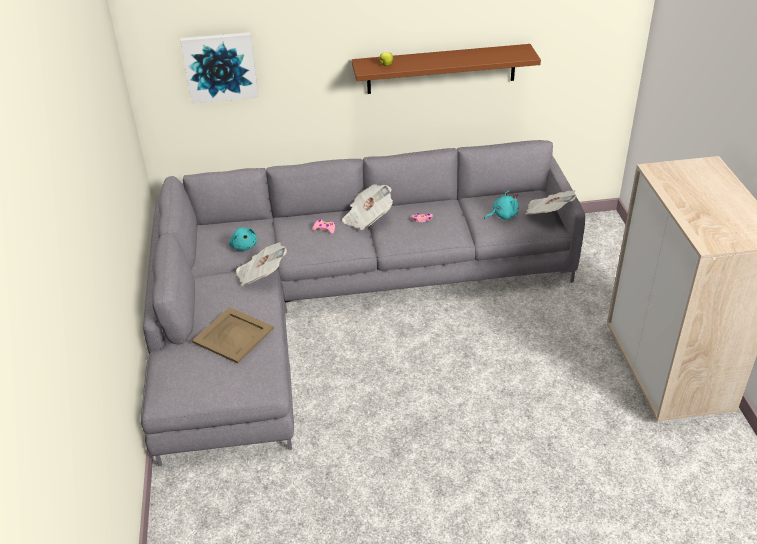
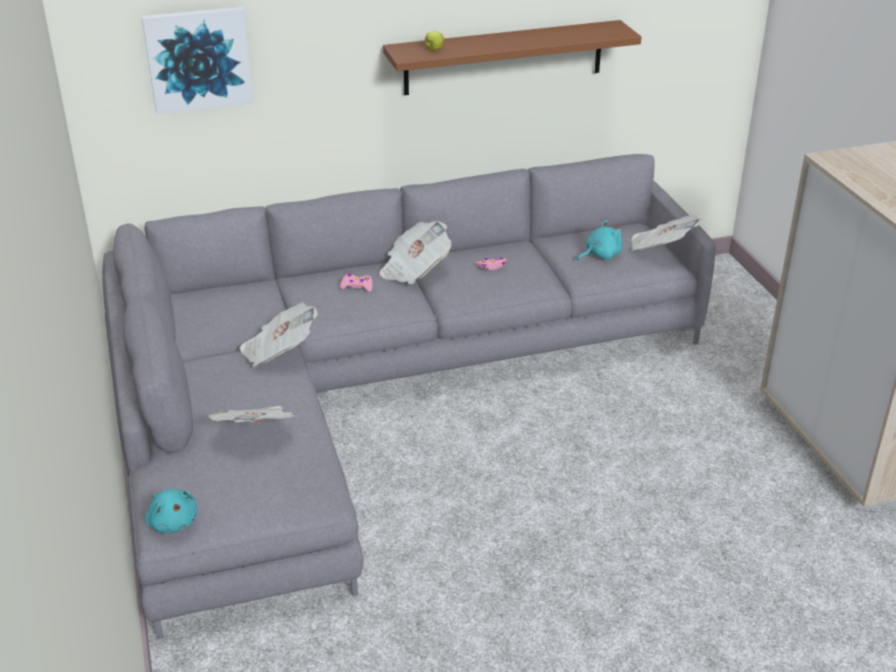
camera: 10 degrees left, 5 degrees down
beige tray [192,307,274,364] -> newspaper [208,406,295,423]
turquoise plush toy [229,227,257,251] -> turquoise plush toy moved to [145,489,198,534]

